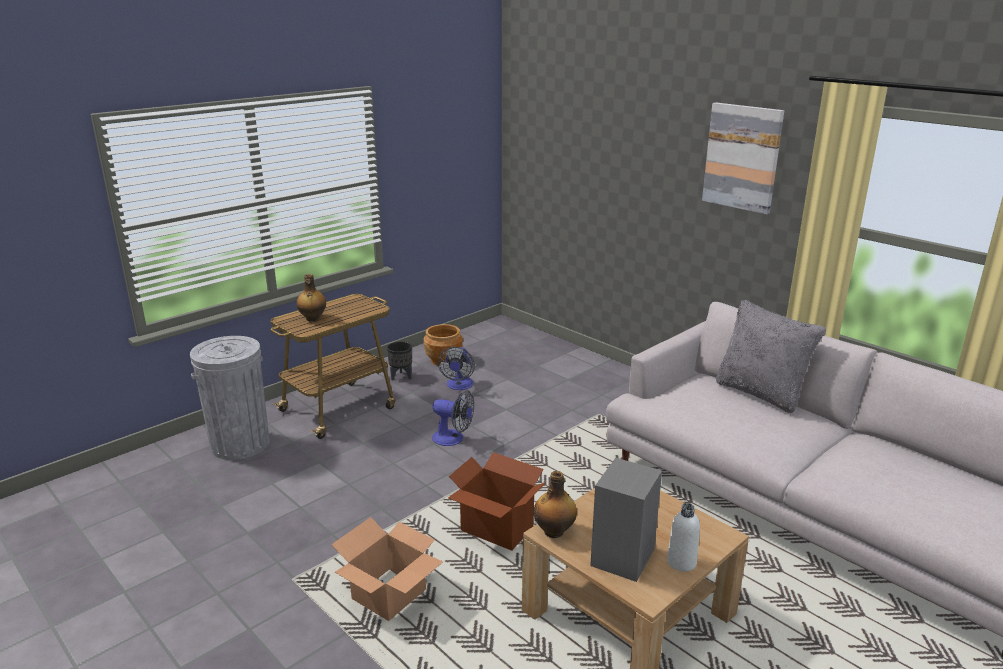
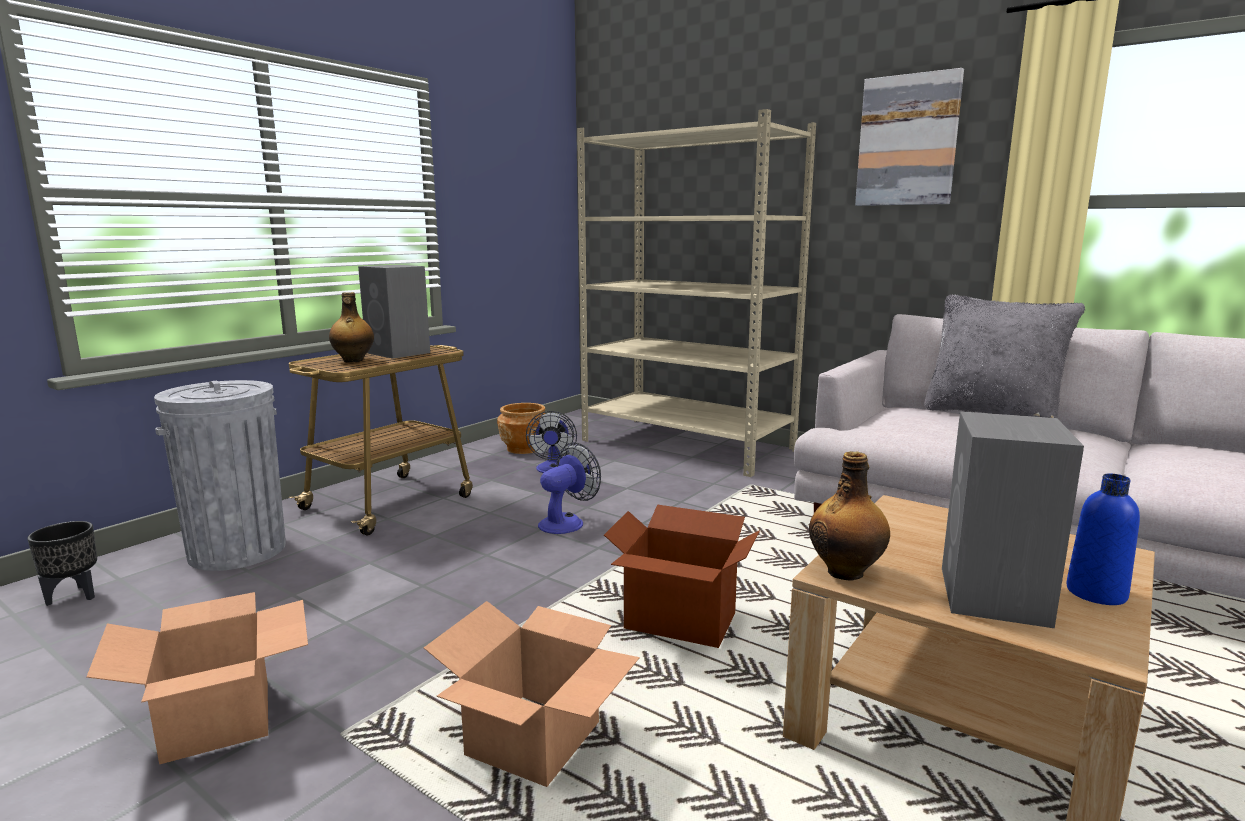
camera: 10 degrees left, 10 degrees down
black planter [387,341,412,381] -> black planter moved to [27,521,97,606]
fan [432,391,474,446] -> fan turned 60 degrees counterclockwise [538,442,601,534]
white bottle [667,503,700,572] -> blue bottle [1066,473,1140,605]
none -> cardboard box [86,592,308,764]
none -> grey speaker [358,265,430,359]
none -> beige bookcase [577,109,816,477]

